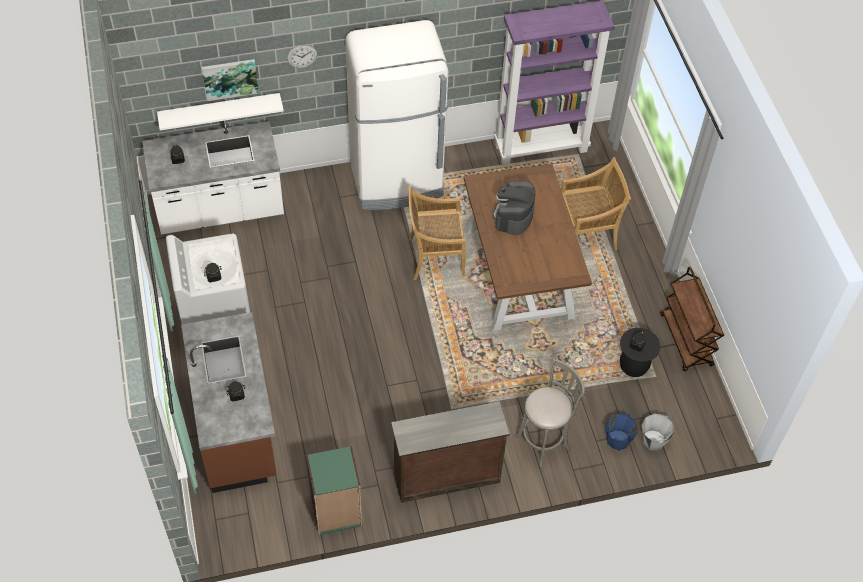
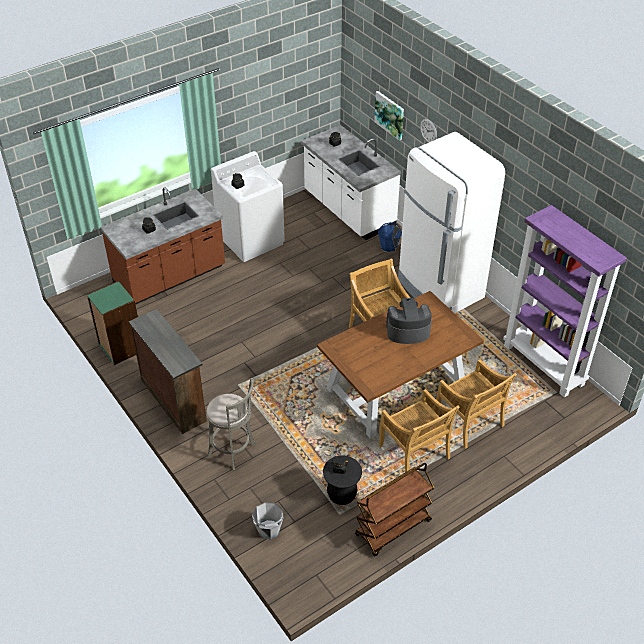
camera: 70 degrees right, 10 degrees down
white shelf [157,93,284,131] -> none
blue bucket [605,413,638,451] -> blue bucket moved to [378,222,402,252]
none -> beige chair [379,389,460,472]

